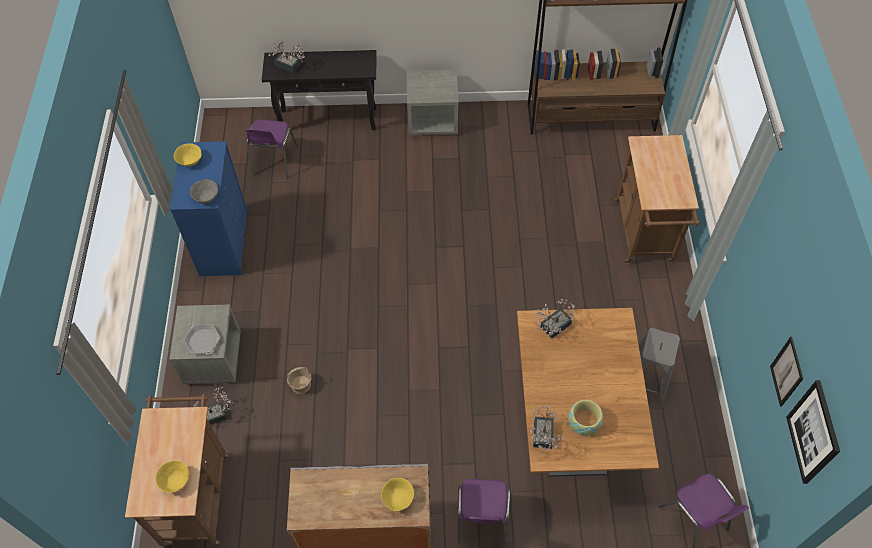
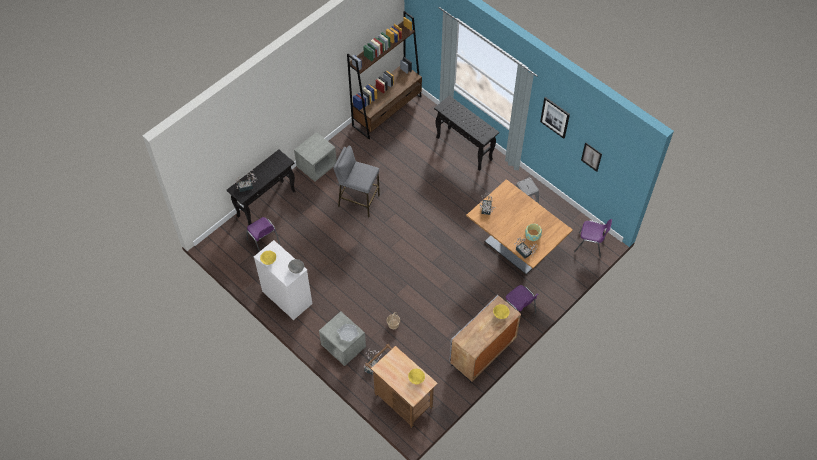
camera: 45 degrees left, 0 degrees up
blue dresser [170,141,248,276] -> white dresser [254,240,313,320]
brown cart [614,135,700,264] -> black console table [434,95,499,171]
picture [786,380,840,484] -> picture moved to [540,97,570,139]
none -> grey stool [333,145,380,217]

